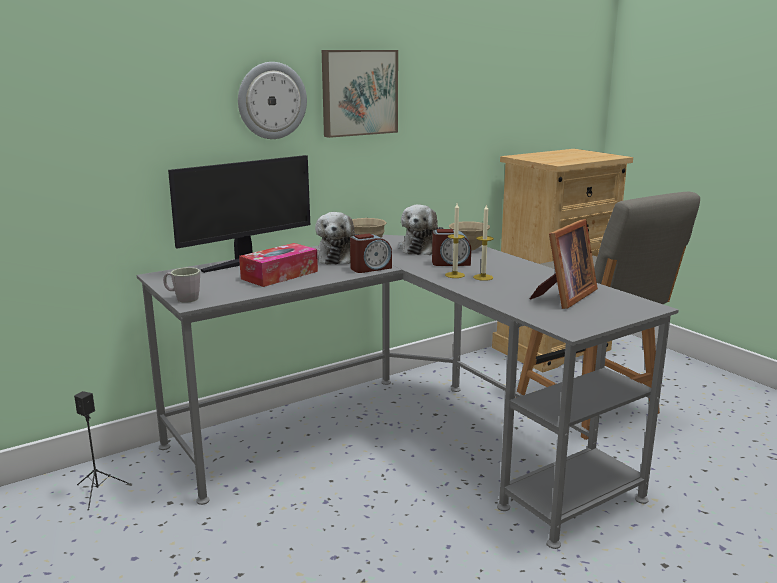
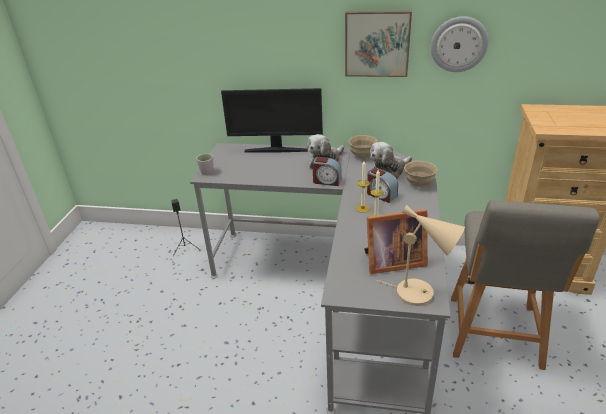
camera: 45 degrees right, 15 degrees up
wall clock [238,62,307,139] -> wall clock moved to [431,16,489,72]
tissue box [239,243,318,287] -> none
none -> beige table lamp [377,205,465,306]

